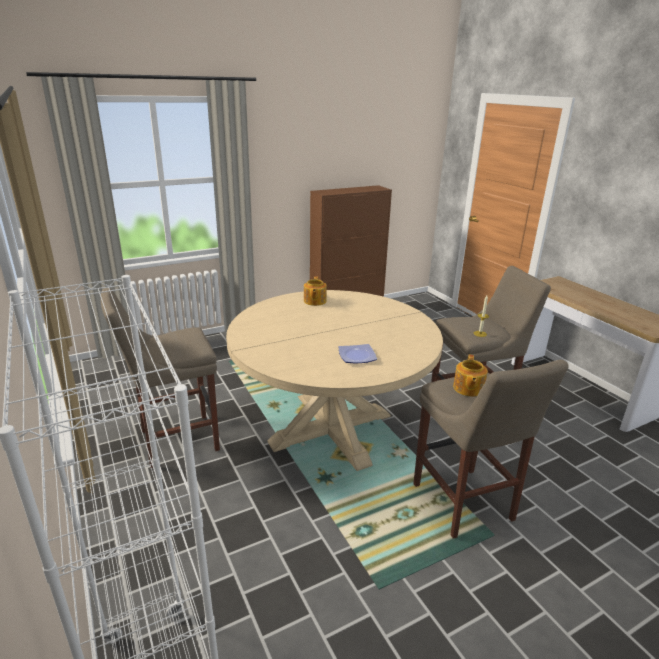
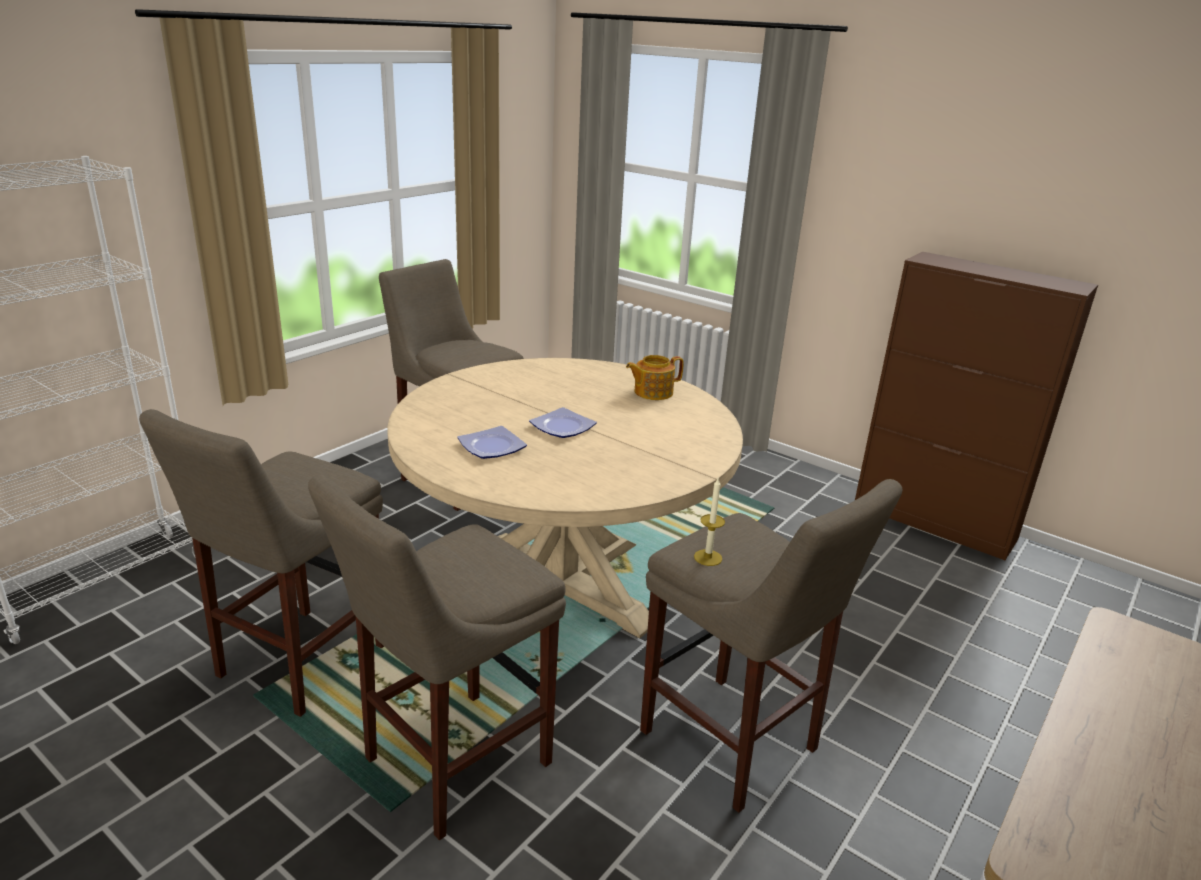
camera: 65 degrees right, 0 degrees up
teapot [453,355,488,397] -> none
none -> beige stool [139,409,384,717]
none -> plate [529,407,597,438]

